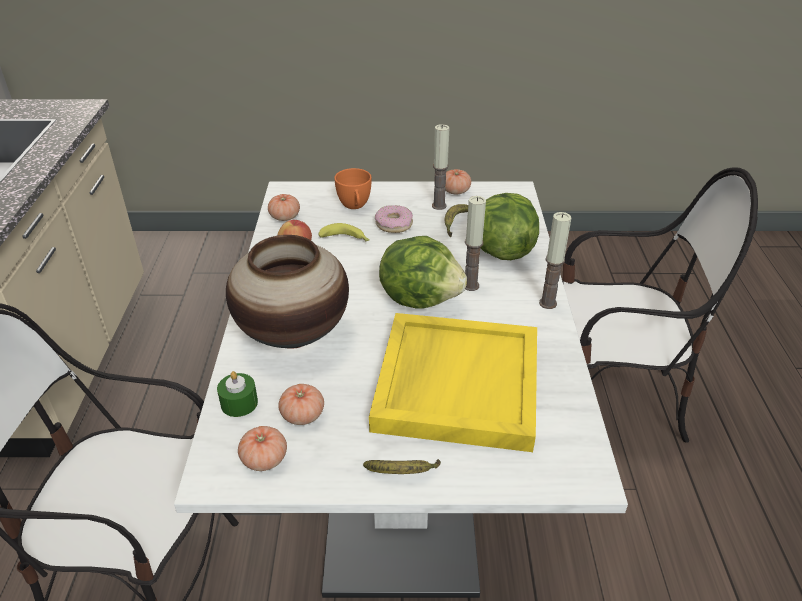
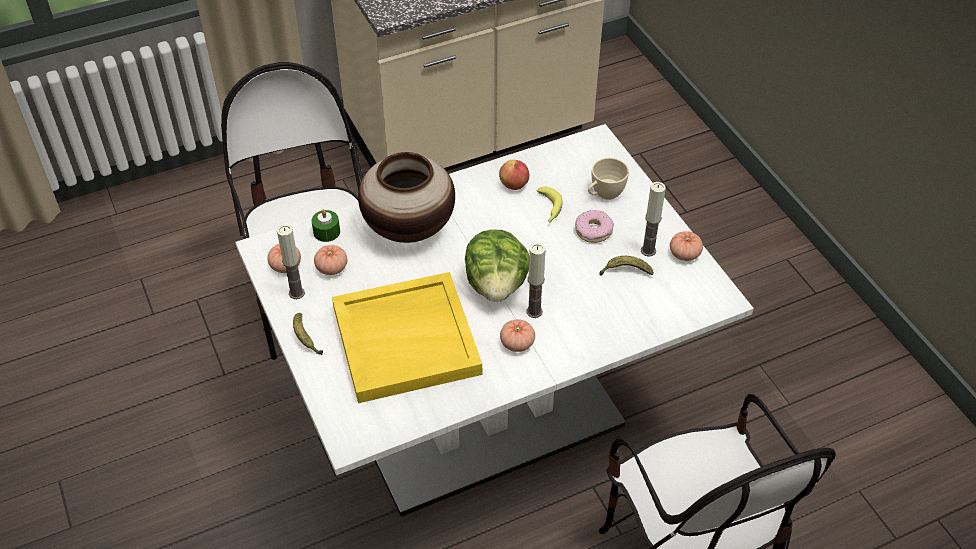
camera: 65 degrees right, 10 degrees up
tomato [268,194,300,221] -> tomato moved to [500,319,535,352]
orange cup [334,168,372,209] -> beige cup [588,158,629,200]
lettuce [480,193,539,260] -> none
candle [539,212,571,309] -> candle moved to [277,224,305,299]

